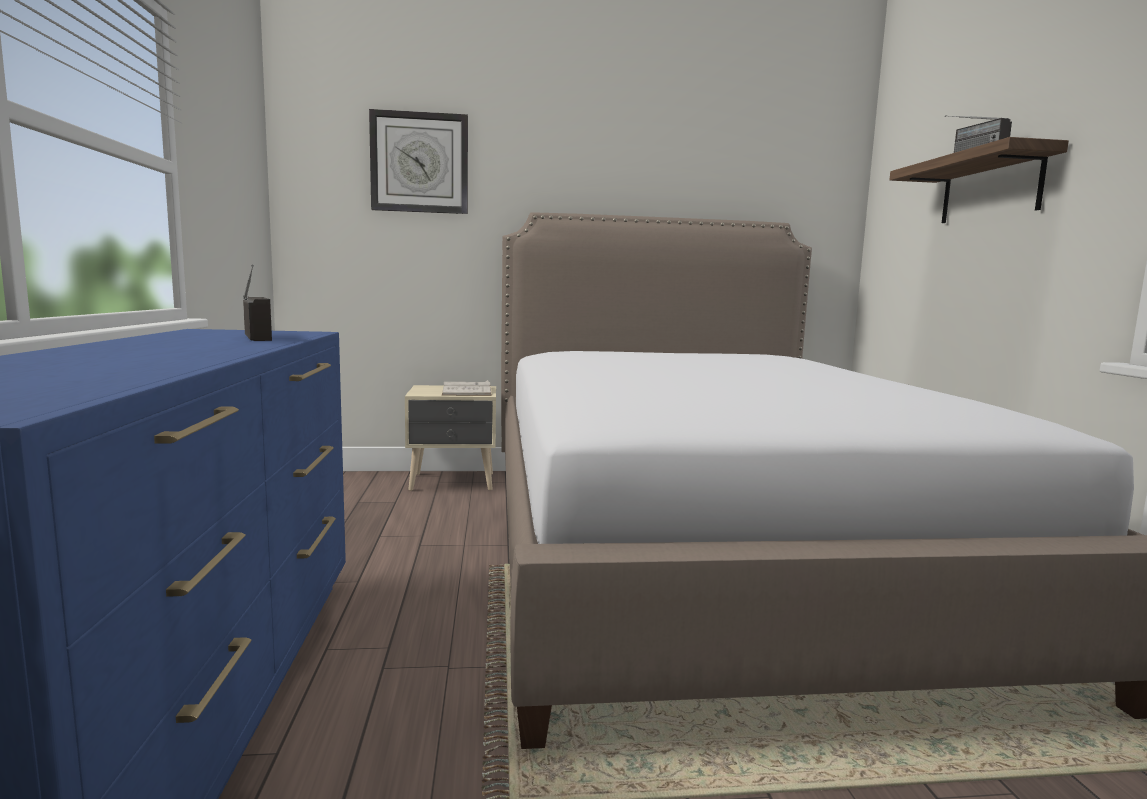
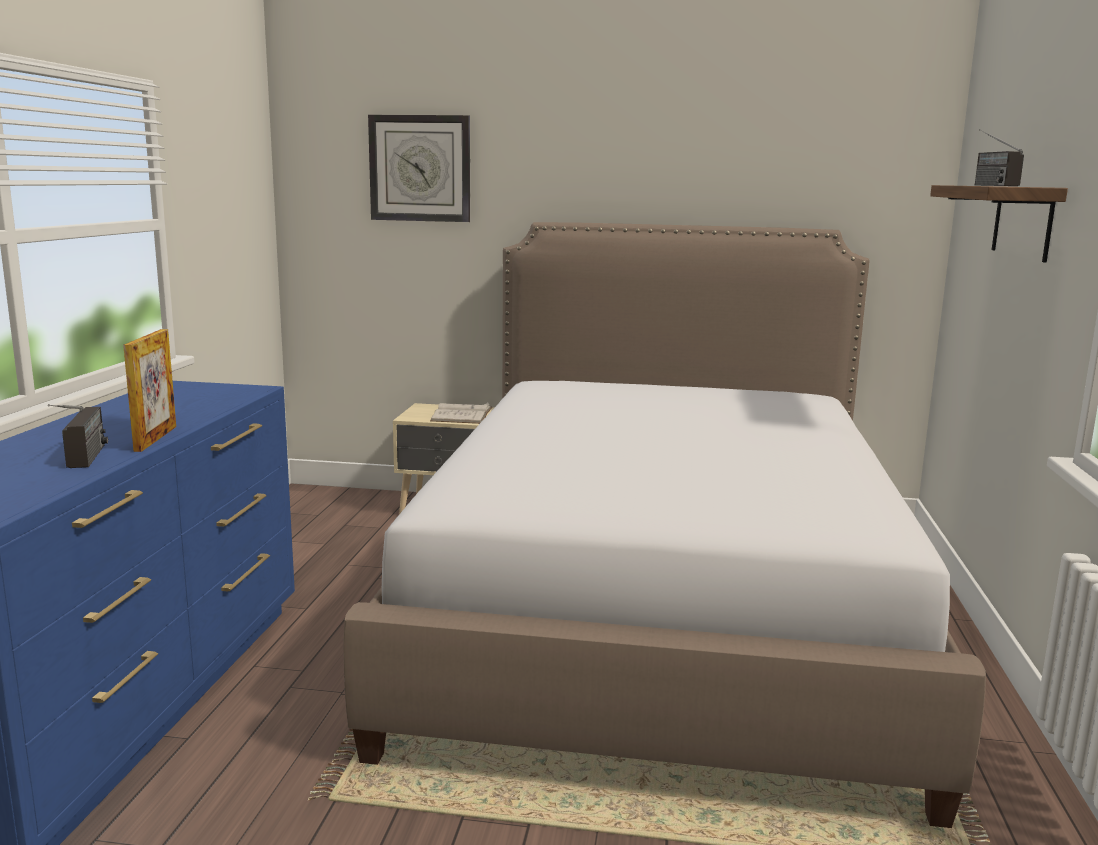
camera: 15 degrees right, 5 degrees up
radio [243,265,272,341] -> radio moved to [48,404,108,468]
none -> picture frame [123,329,176,452]

